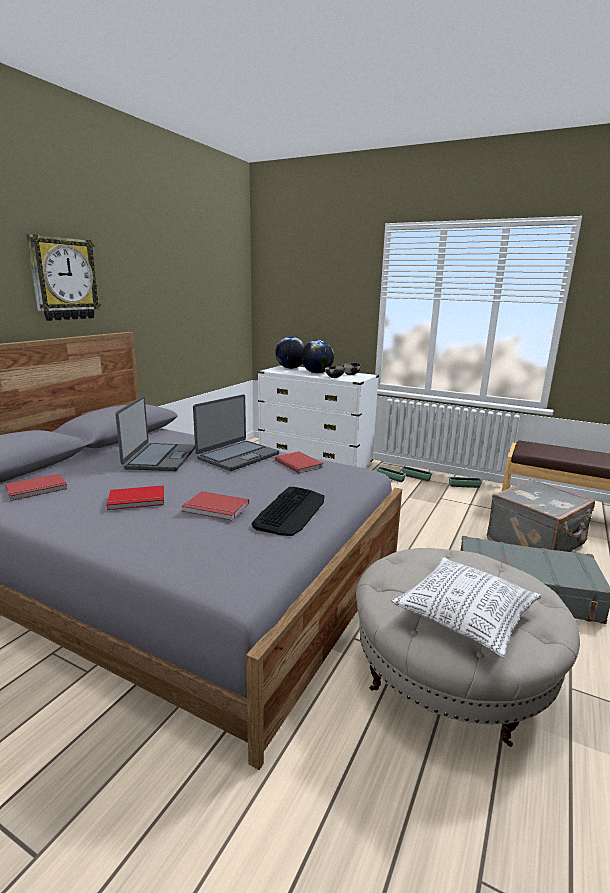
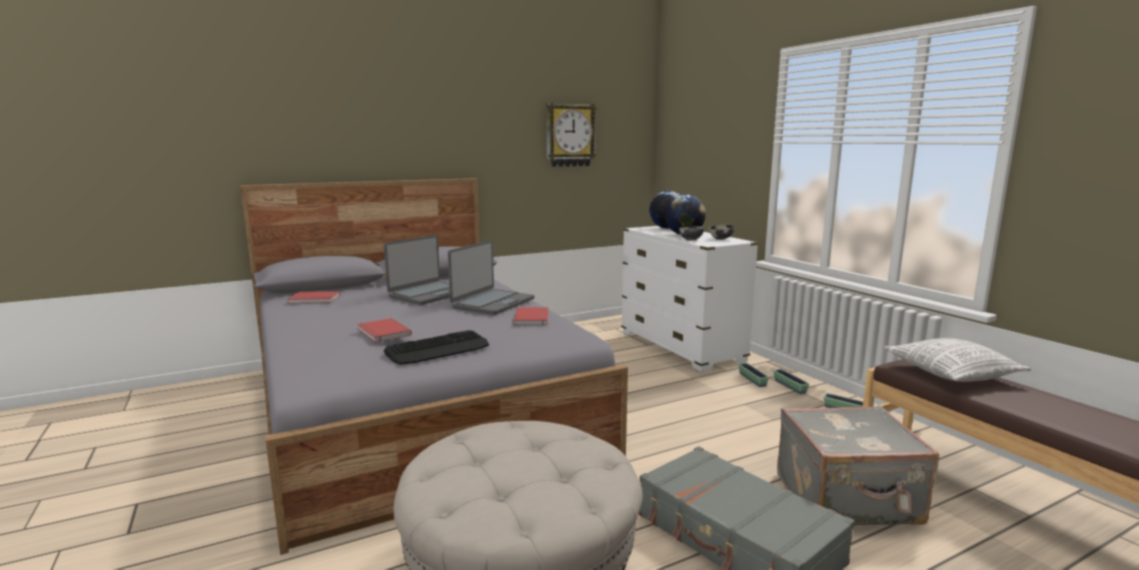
camera: 35 degrees right, 5 degrees down
wall clock [26,234,101,321] -> wall clock moved to [546,103,597,167]
red book [107,485,164,510] -> none
laptop [193,394,279,471] -> laptop turned 45 degrees counterclockwise [448,240,534,315]
pillow [391,557,542,657] -> pillow moved to [884,338,1031,382]

